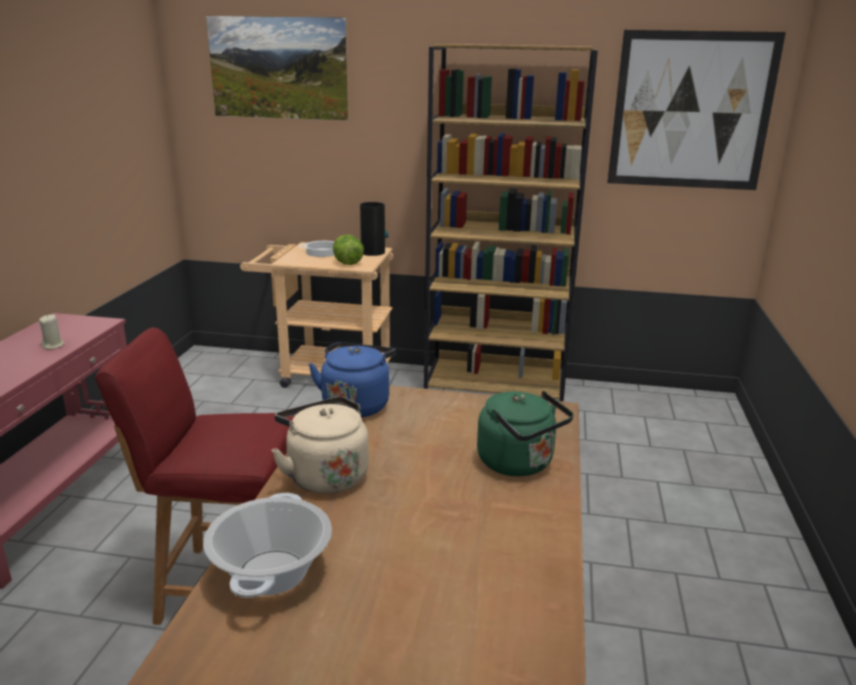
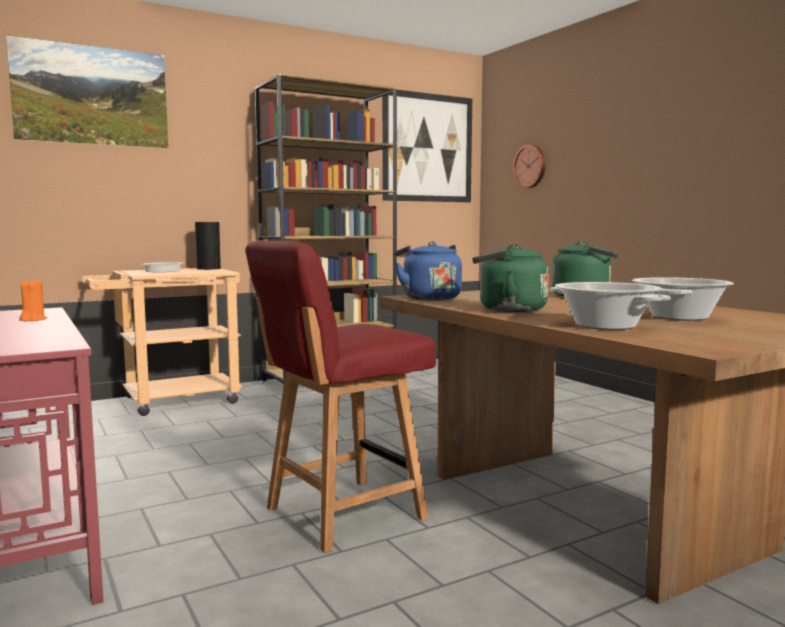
camera: 40 degrees left, 15 degrees down
beige candle [39,314,65,349] -> orange candle [19,278,47,321]
beige kettle [272,397,369,494] -> green kettle [472,244,549,312]
lettuce [333,234,364,265] -> none
none -> wall clock [513,145,546,188]
none -> cooking pot [632,277,734,321]

